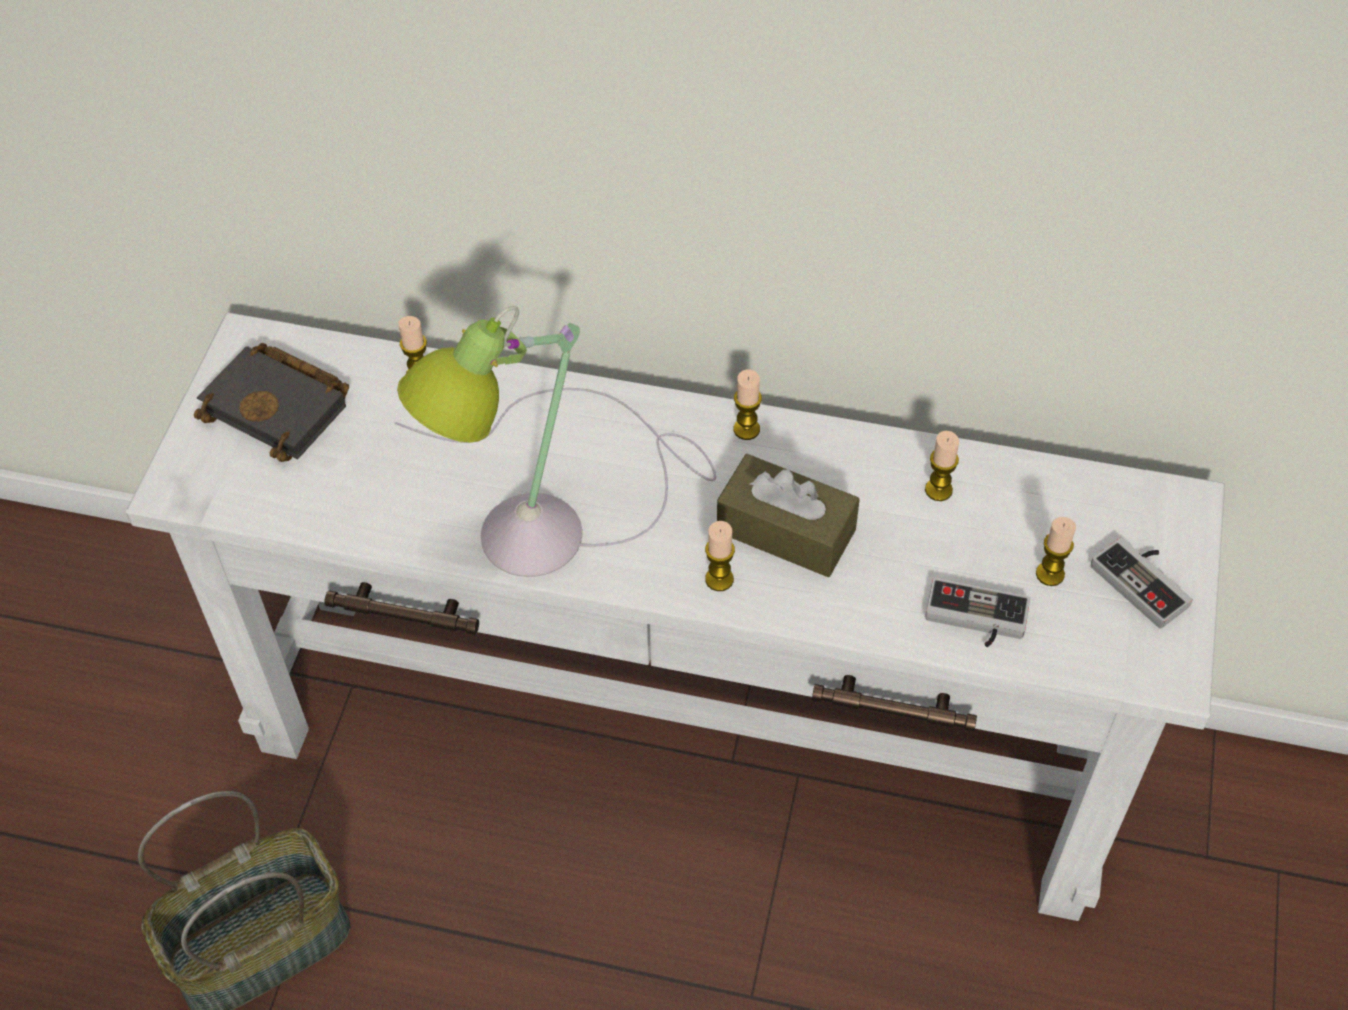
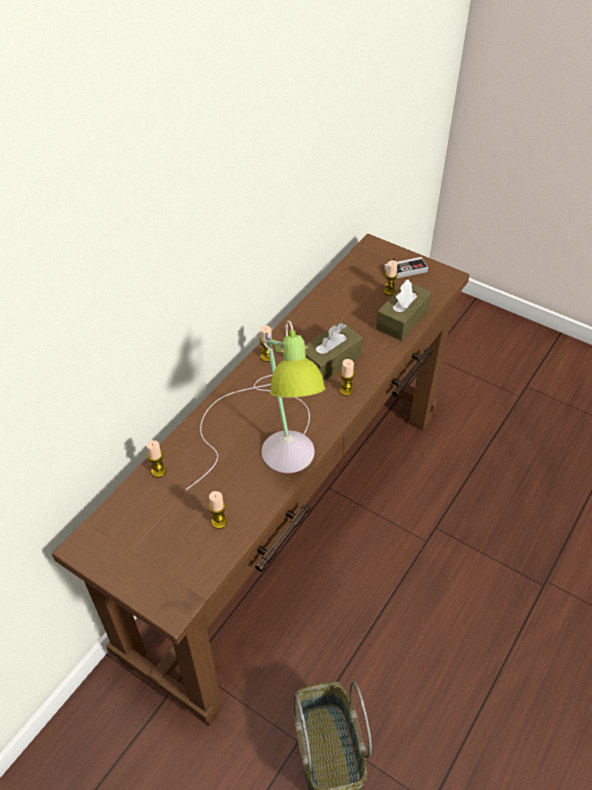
camera: 70 degrees left, 5 degrees down
white console table [126,312,1225,921] -> brown console table [52,234,470,726]
black book [194,343,349,462] -> none
candle [925,431,959,501] -> candle moved to [209,491,227,529]
game controller [925,578,1030,647] -> brown tissue box [376,280,432,341]

